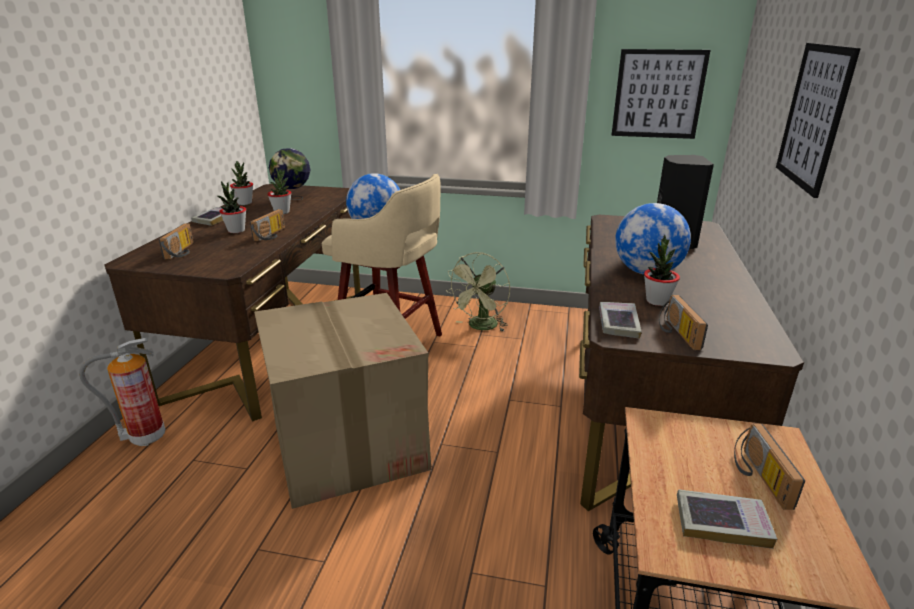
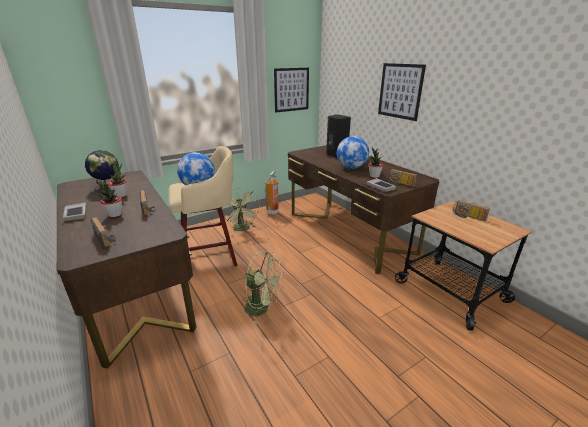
camera: 45 degrees left, 0 degrees up
fire extinguisher [79,337,165,446] -> fire extinguisher moved to [265,171,279,215]
potted plant [230,161,253,205] -> none
cardboard box [254,293,431,509] -> green fan [243,251,284,325]
book [677,489,777,549] -> none

